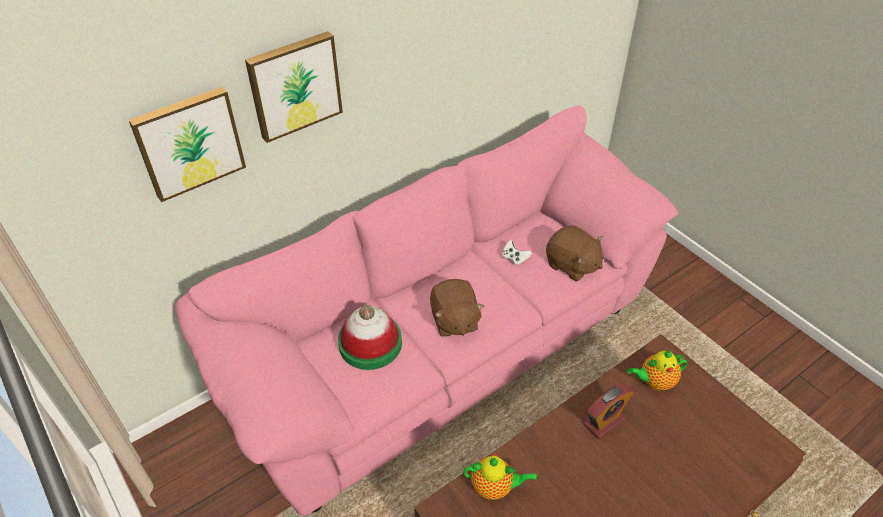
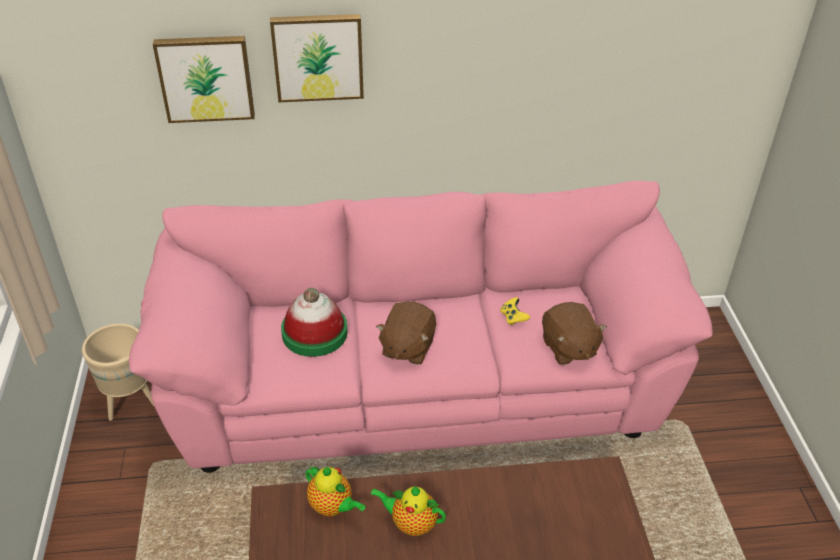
camera: 30 degrees right, 5 degrees down
white game controller [502,240,532,266] -> yellow game controller [500,297,530,325]
alarm clock [583,383,633,439] -> none
teapot [627,351,687,391] -> teapot moved to [370,486,446,536]
none -> beige planter [82,323,155,421]

